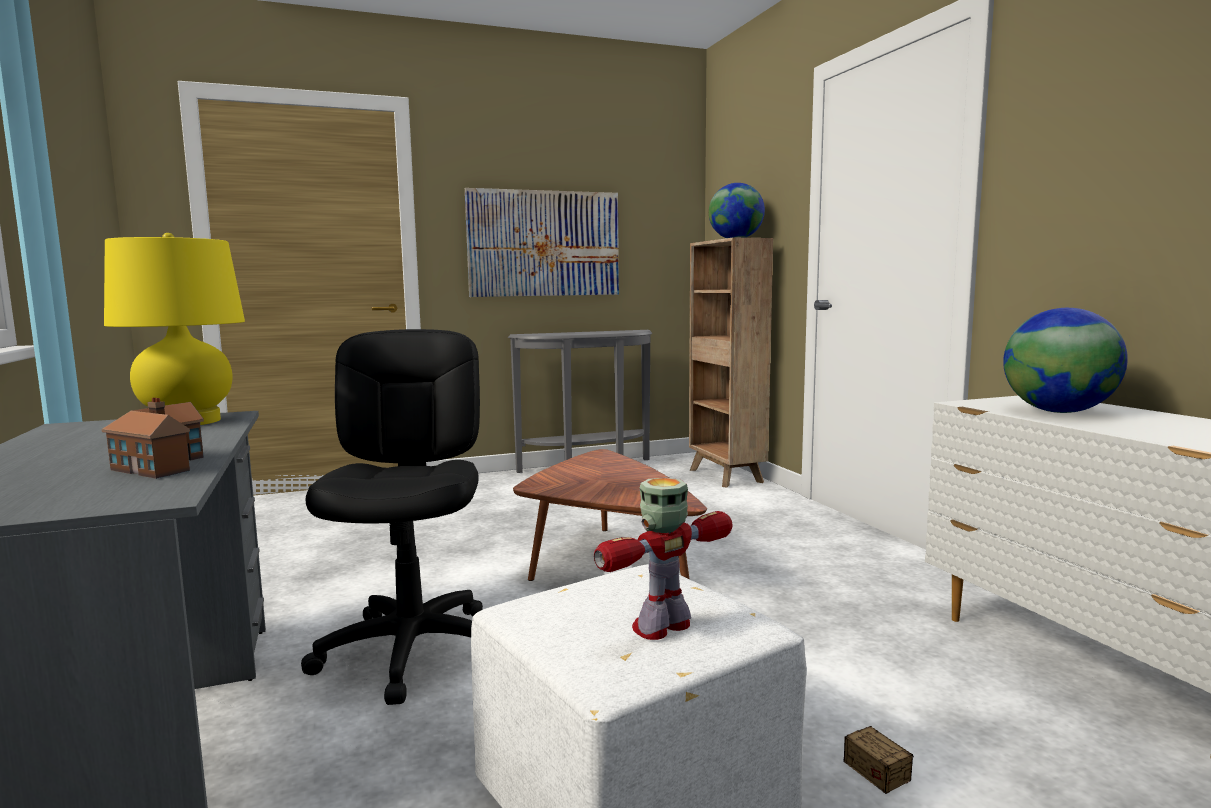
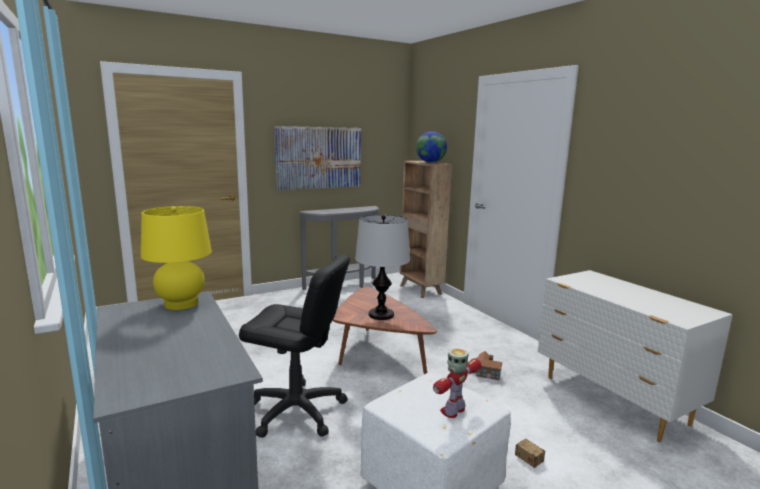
camera: 10 degrees left, 5 degrees up
toy house [101,398,204,479] -> toy house moved to [471,351,502,380]
black office chair [301,329,483,705] -> black office chair turned 120 degrees clockwise [239,255,350,438]
globe [1003,308,1128,413] -> none
none -> table lamp [355,215,410,320]

